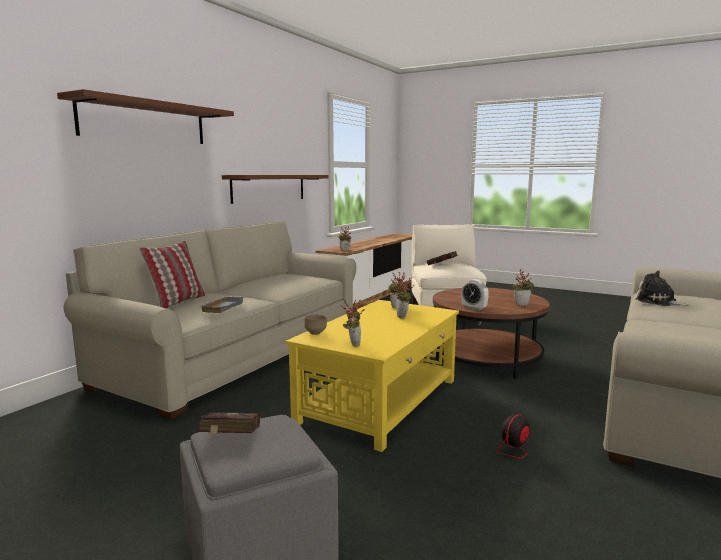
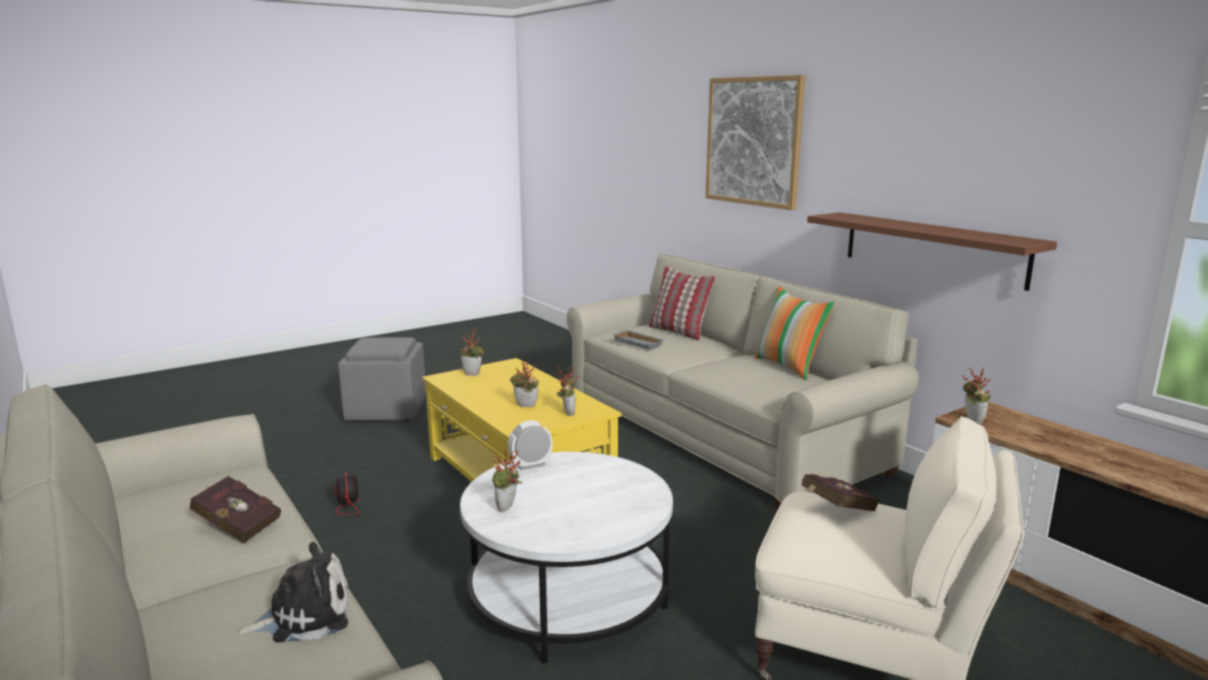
camera: 115 degrees right, 5 degrees up
brown shelf [57,89,234,144] -> picture [706,75,805,210]
red book [198,413,261,434] -> red book moved to [189,476,281,544]
brown bowl [304,315,327,335] -> none
brown coffee table [433,288,550,379] -> white coffee table [460,452,673,664]
none -> pillow [754,286,835,380]

